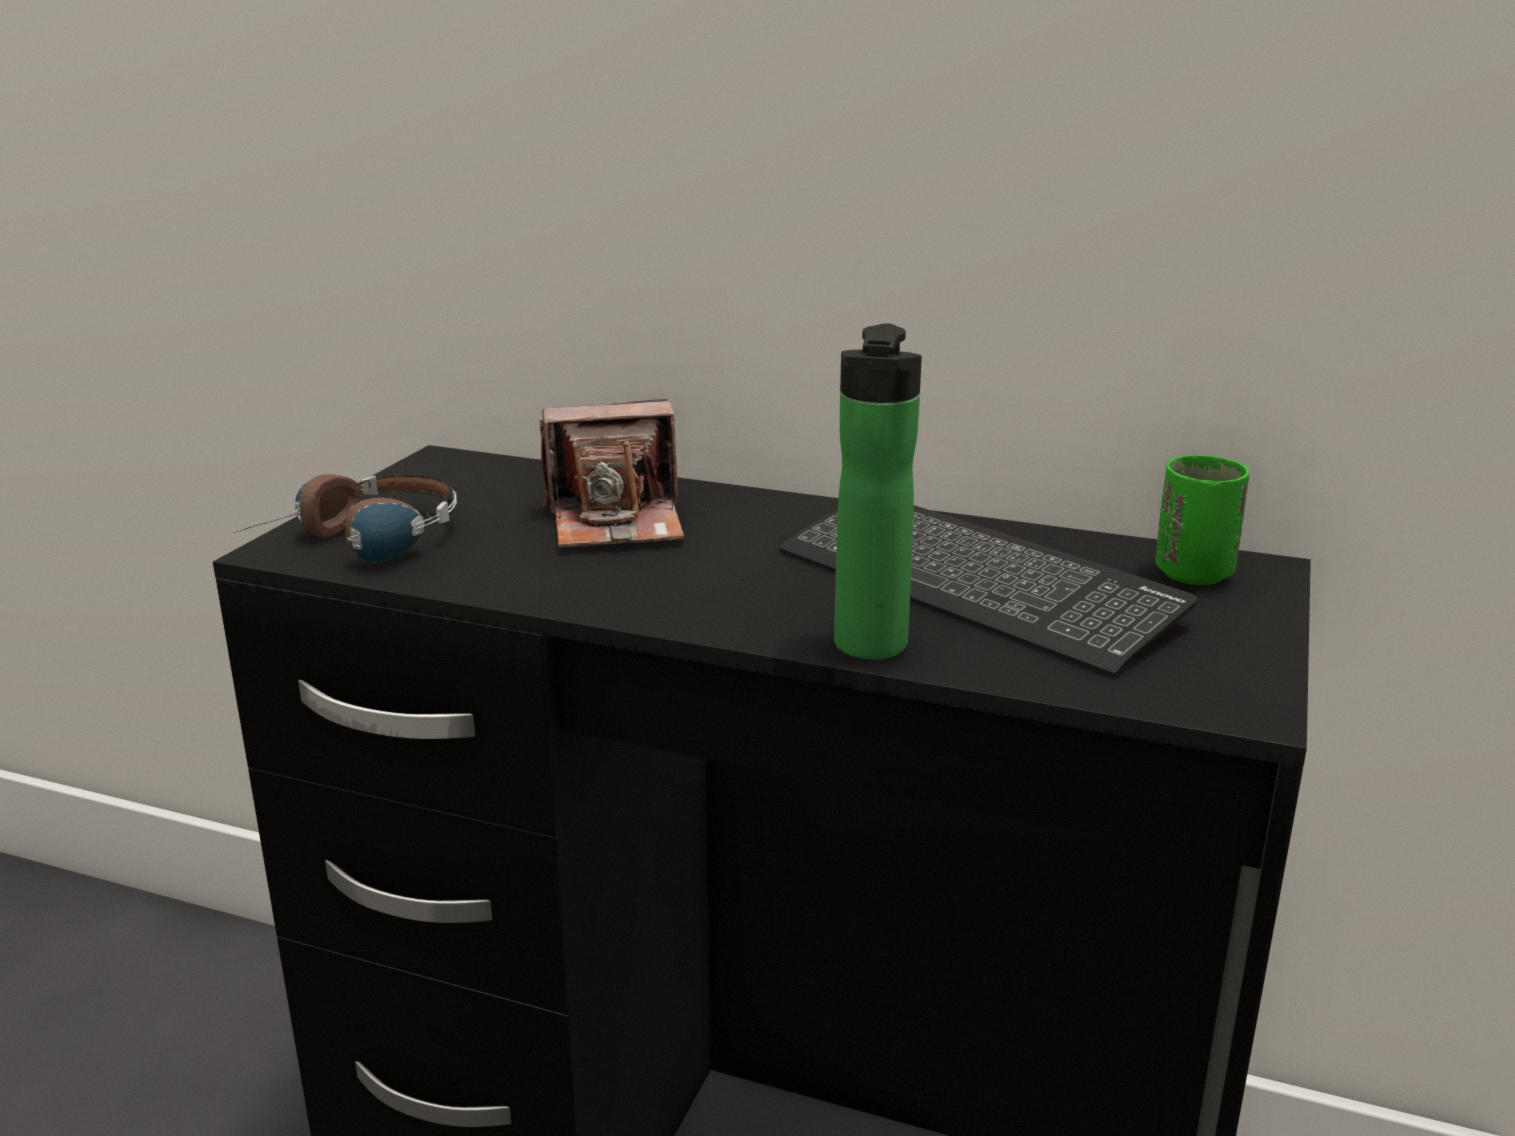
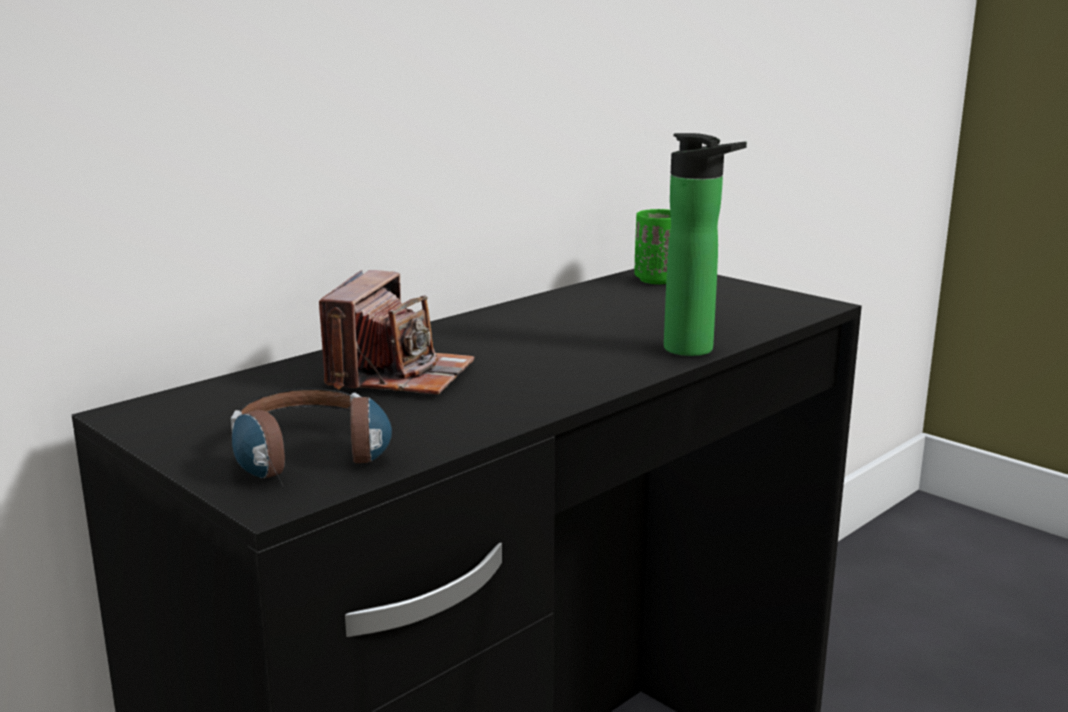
camera: 65 degrees left, 5 degrees down
keyboard [779,505,1197,677] -> none

